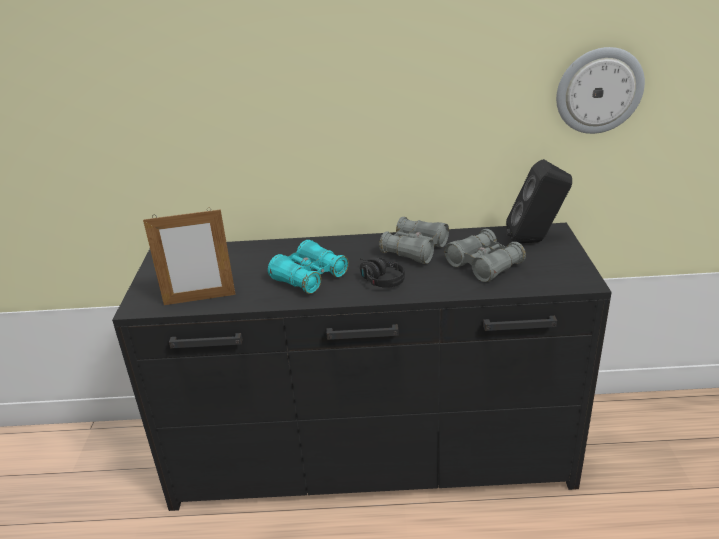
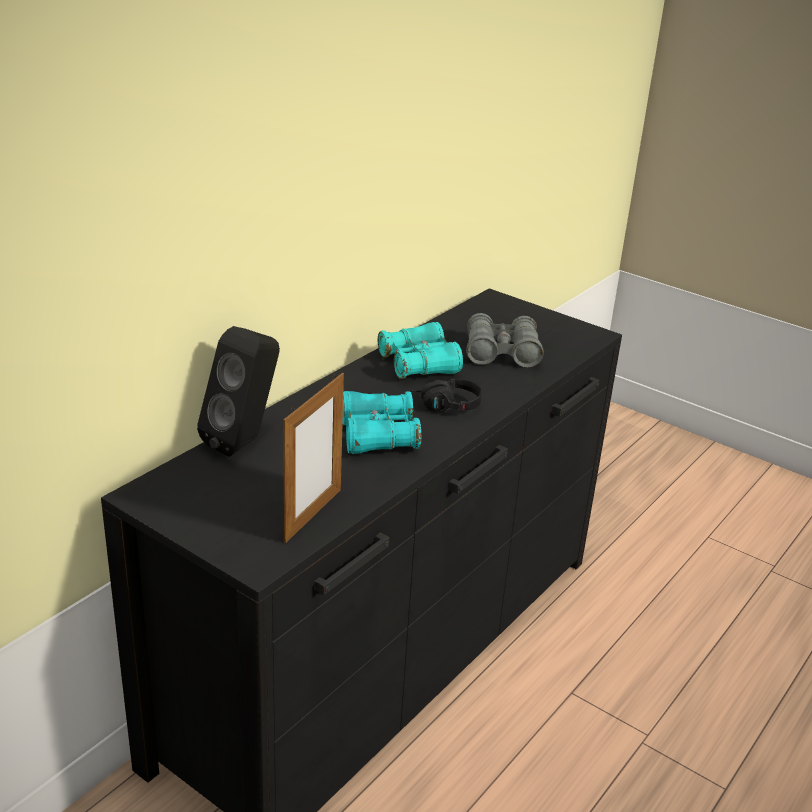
camera: 55 degrees left, 0 degrees up
grey binoculars [379,217,449,264] -> turquoise binoculars [378,322,463,379]
black speaker [506,159,572,243] -> black speaker moved to [197,326,280,457]
wall clock [556,47,645,134] -> none

